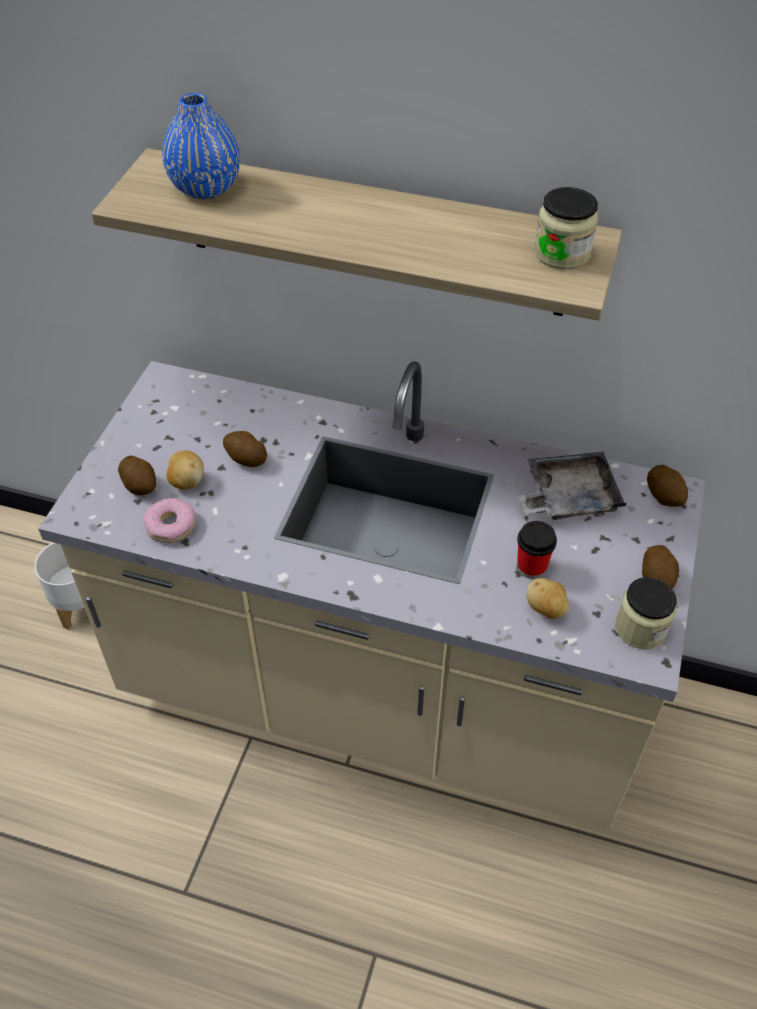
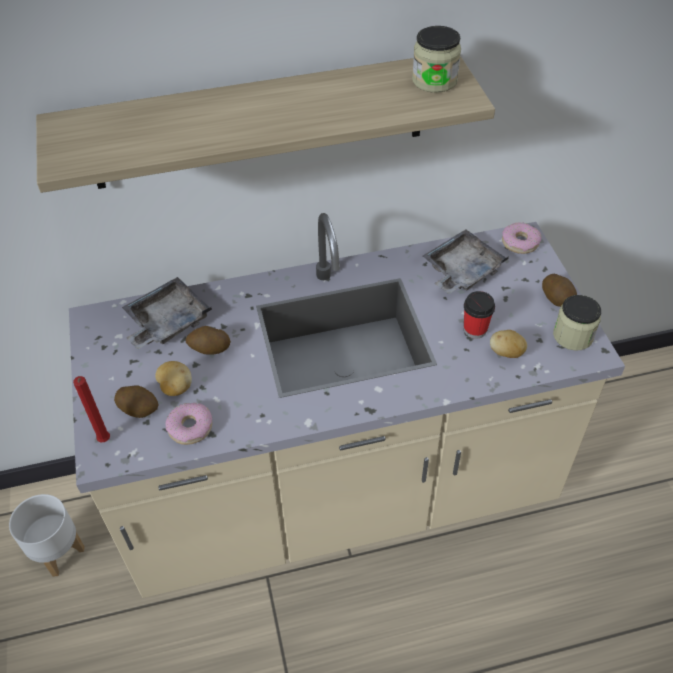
camera: 30 degrees left, 0 degrees up
blue vase [162,93,240,199] -> none
potato [647,465,688,507] -> donut [502,222,541,254]
none -> red candle [73,376,110,442]
none -> grey tray [122,277,212,350]

